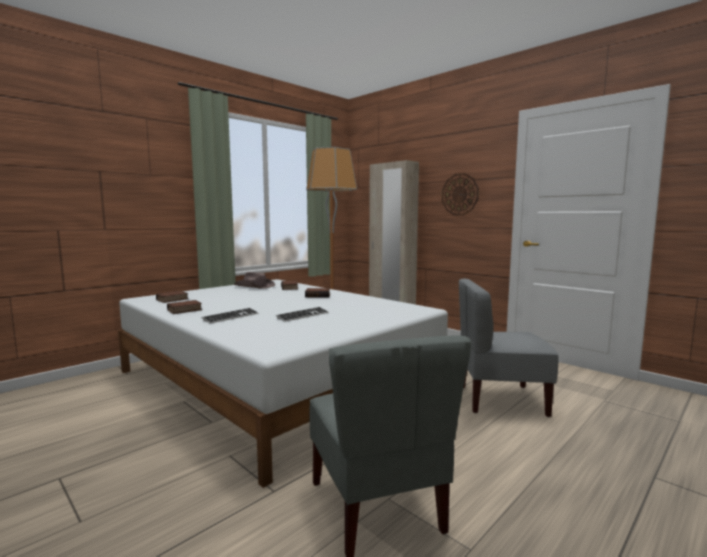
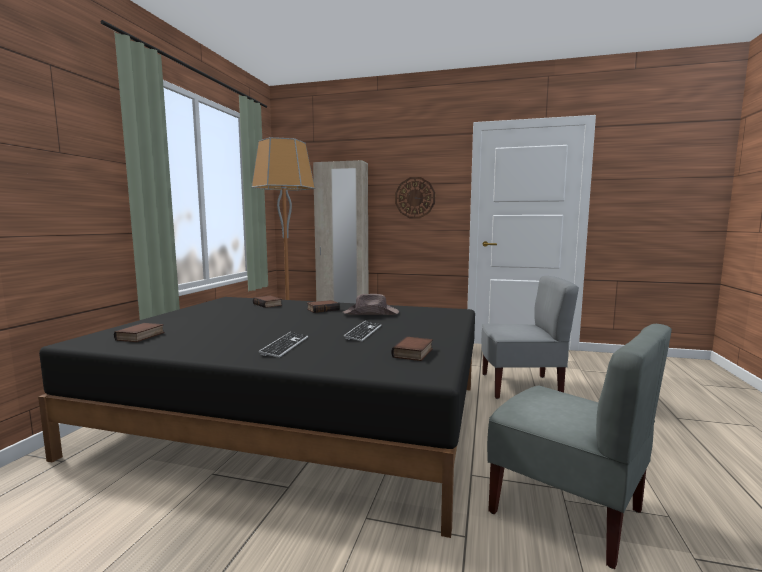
camera: 30 degrees left, 0 degrees up
white bed [118,279,448,488] -> black bed [38,297,475,538]
book [167,300,202,314] -> book moved to [391,337,433,361]
brown hat [233,272,275,289] -> brown hat moved to [343,294,399,315]
grey chair [459,279,559,417] -> grey chair turned 150 degrees counterclockwise [481,276,579,399]

